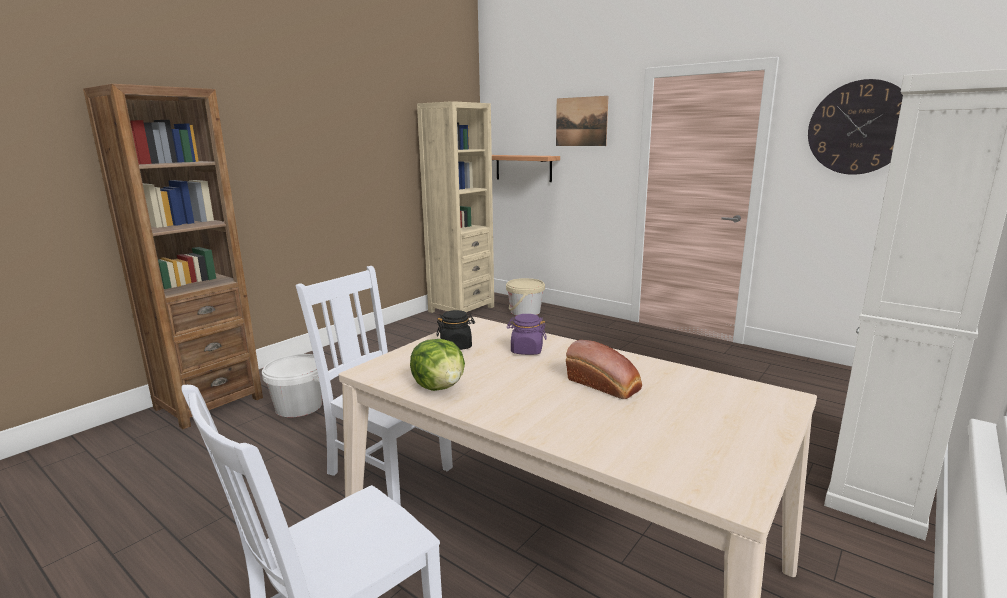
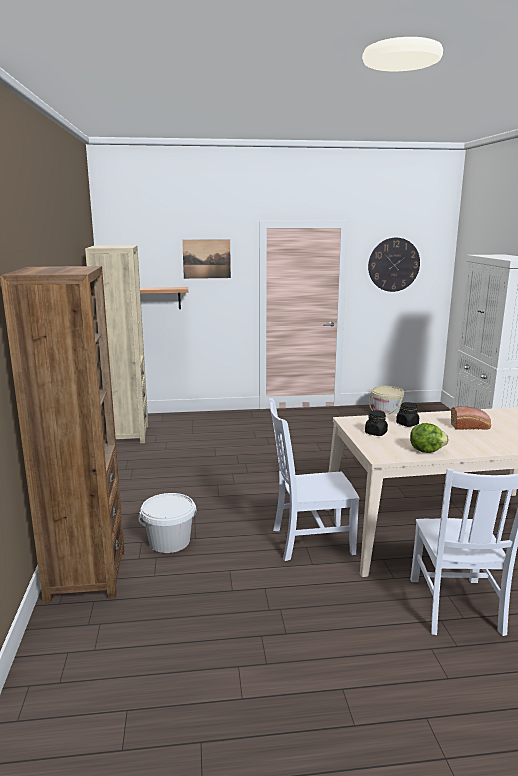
camera: 45 degrees left, 0 degrees up
beige bucket [506,278,545,316] -> beige bucket moved to [369,386,404,414]
purple jar [507,314,547,355] -> black jar [396,402,419,427]

